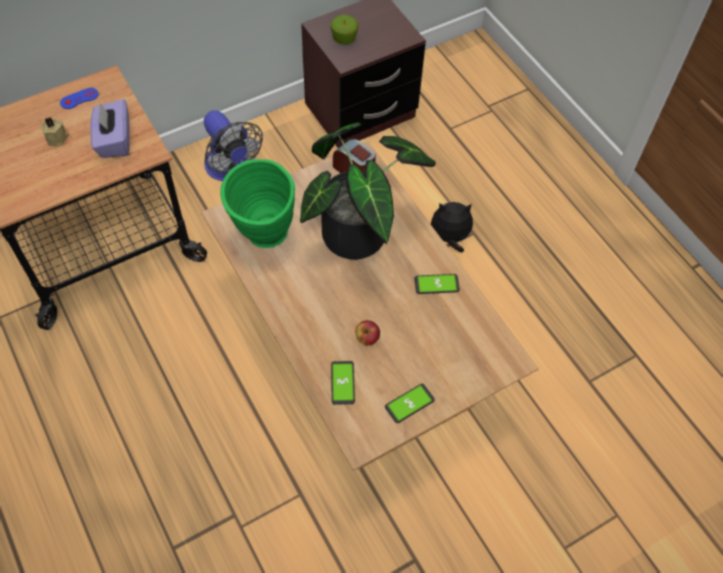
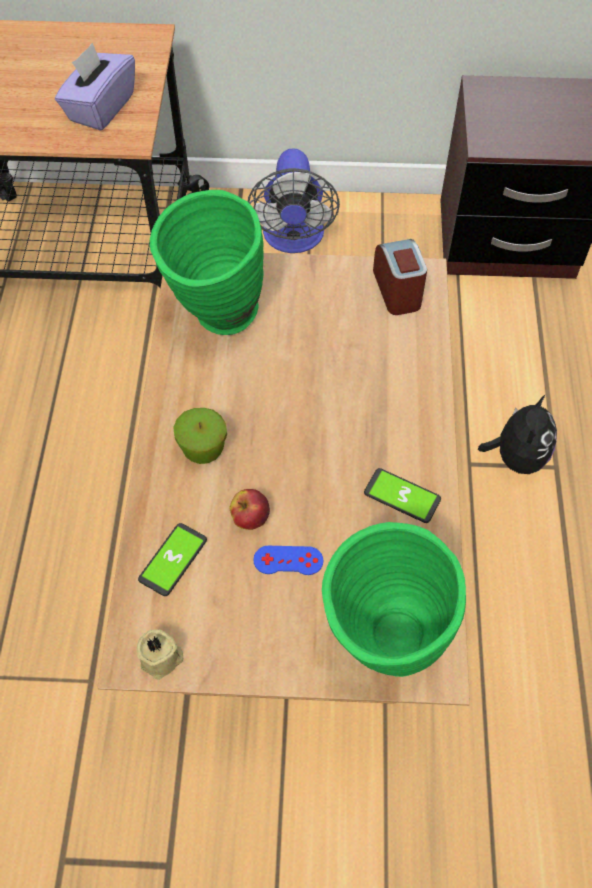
camera: 35 degrees right, 0 degrees up
beige candle [41,117,69,147] -> beige candle moved to [137,629,183,680]
blue game controller [60,88,98,109] -> blue game controller moved to [253,546,323,575]
potted plant [300,122,436,259] -> none
apple [331,15,358,45] -> apple moved to [173,408,227,464]
phone [385,384,435,423] -> none
plush toy [431,202,473,253] -> plush toy turned 75 degrees clockwise [478,394,557,474]
none -> green vase [322,522,466,677]

